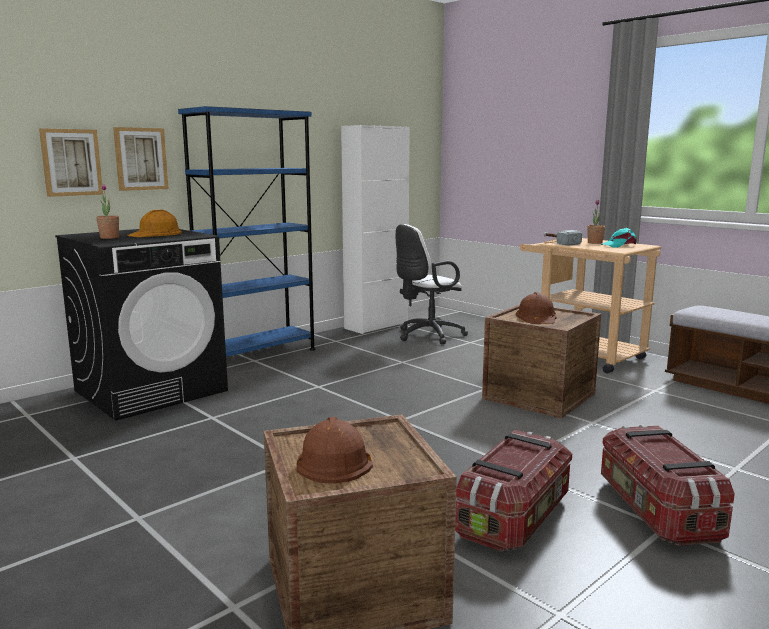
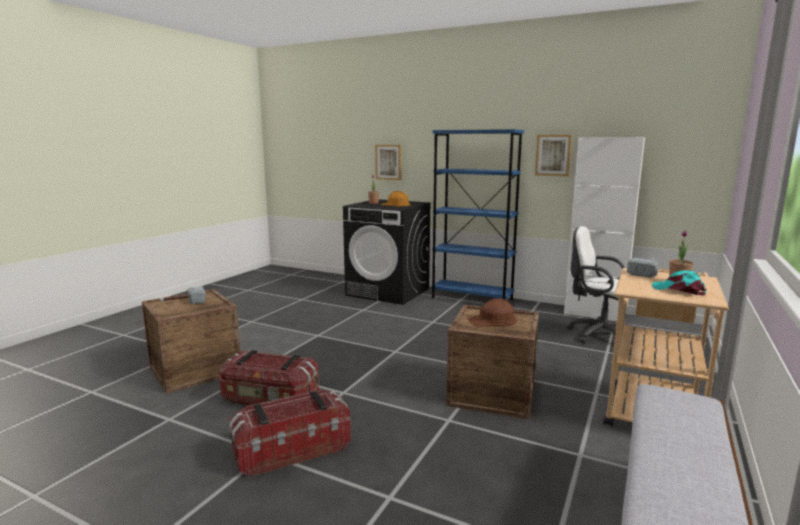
camera: 70 degrees right, 0 degrees up
picture [113,127,169,191] -> picture moved to [535,135,572,176]
brown hard hat [297,417,373,483] -> hammer [159,286,206,304]

